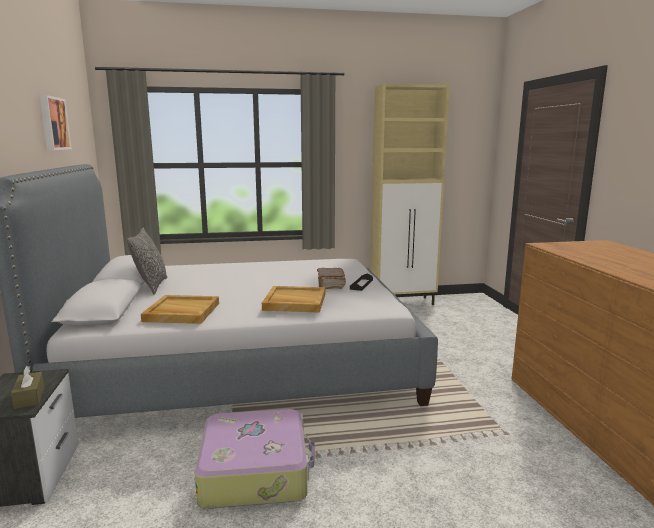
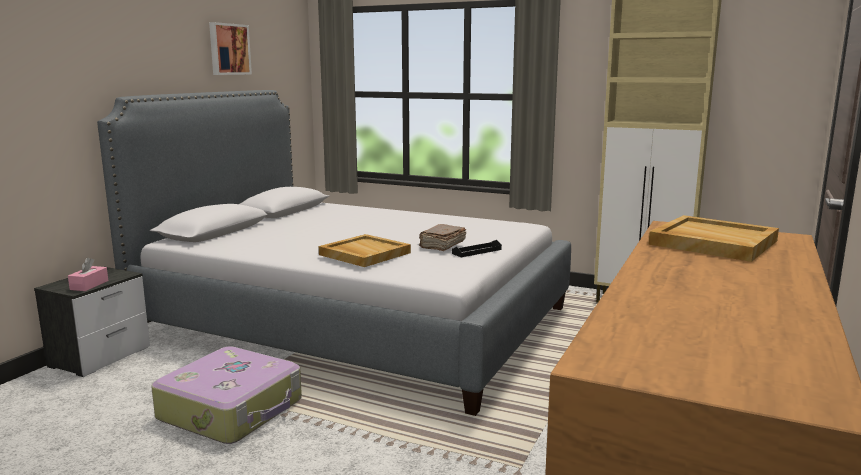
camera: 35 degrees right, 0 degrees up
brown tissue box [11,366,44,409] -> pink tissue box [68,257,108,291]
pillow [127,228,167,295] -> none
beige tray [141,295,219,324] -> beige tray moved to [648,215,779,262]

